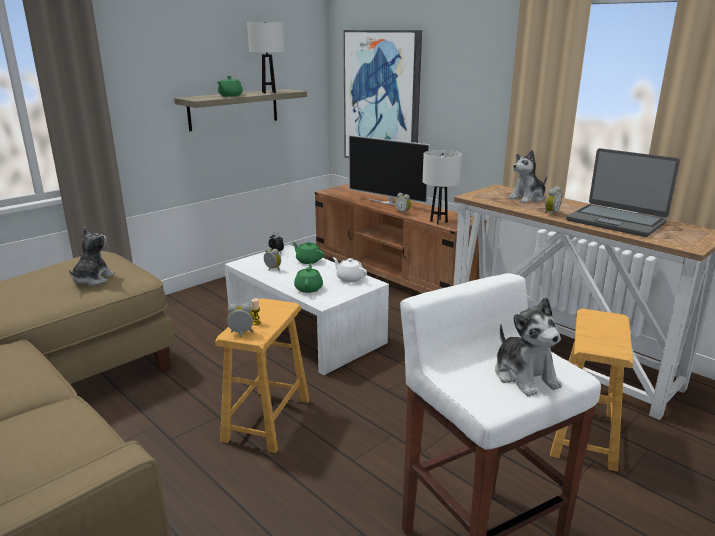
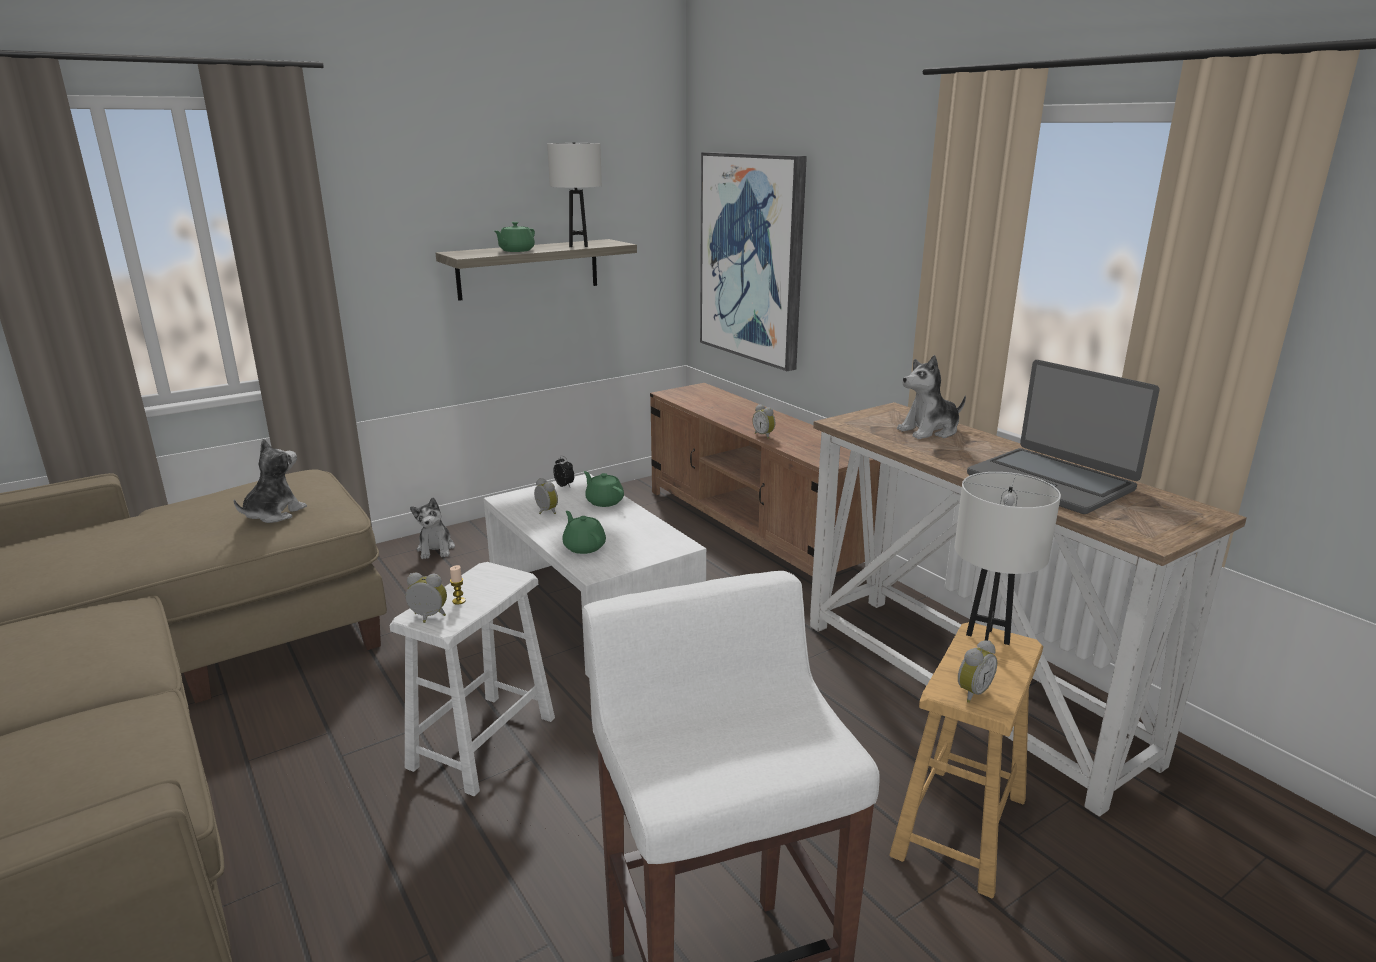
camera: 10 degrees right, 0 degrees up
brown stool [215,298,310,453] -> white stool [390,562,555,796]
green teapot [294,263,323,293] -> green teapot turned 45 degrees counterclockwise [562,511,606,554]
white teapot [333,257,367,282] -> none
television [349,135,430,205] -> none
white table lamp [423,150,462,225] -> white table lamp moved to [955,472,1061,645]
plush toy [495,297,562,397] -> plush toy moved to [410,498,455,559]
alarm clock [545,186,562,216] -> alarm clock moved to [958,640,997,703]

